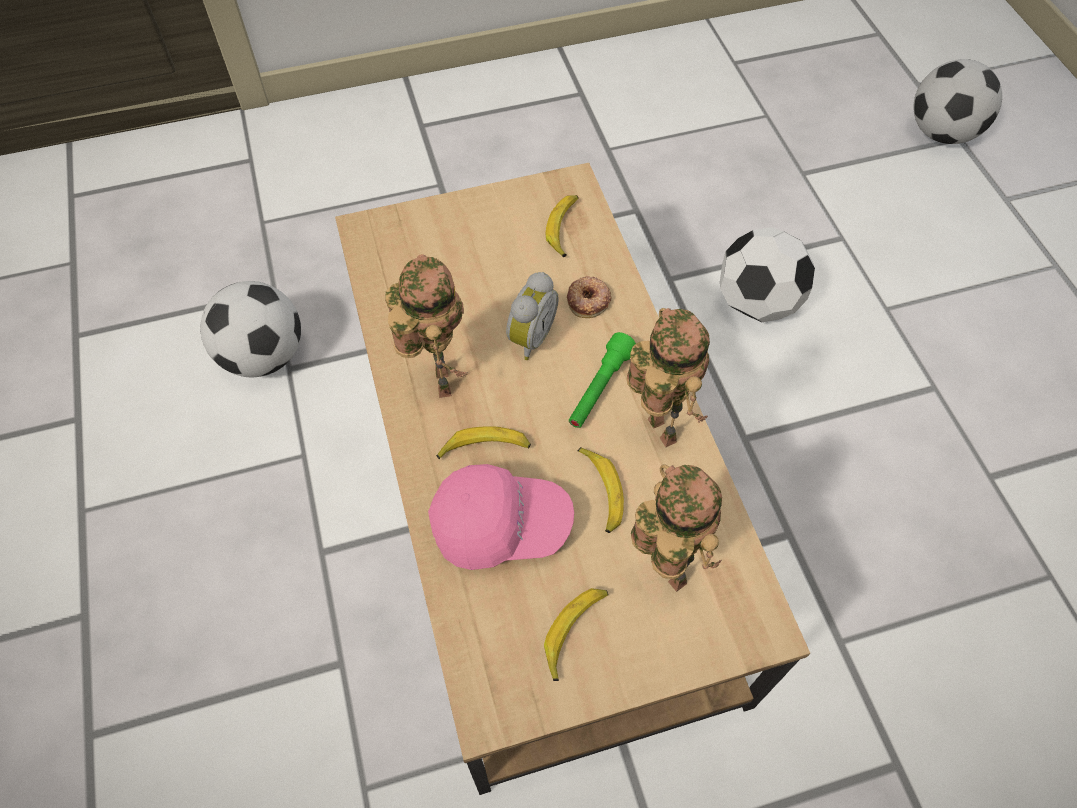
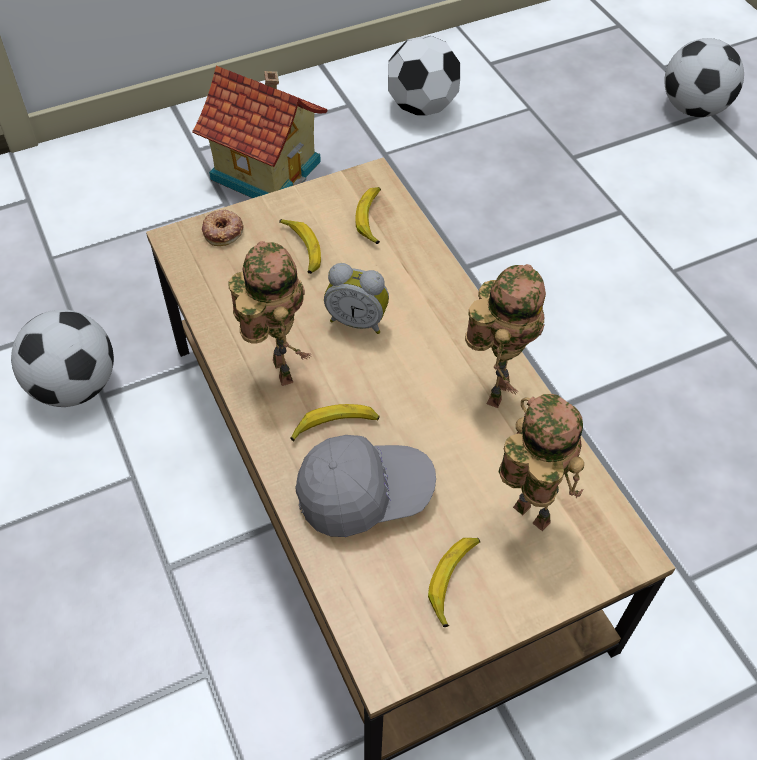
camera: 10 degrees left, 5 degrees down
pink cap [428,464,574,570] -> grey cap [296,435,436,537]
alarm clock [506,272,559,360] -> alarm clock turned 90 degrees clockwise [324,263,389,334]
donut [567,276,612,318] -> donut moved to [202,209,244,246]
green flashlight [569,332,636,428] -> none
banana [578,447,624,533] -> banana moved to [279,219,321,274]
toy robot [627,308,710,447] -> toy robot turned 60 degrees clockwise [465,264,546,408]
football [720,227,815,322] -> football moved to [388,36,460,116]
none -> toy house [192,66,328,198]

